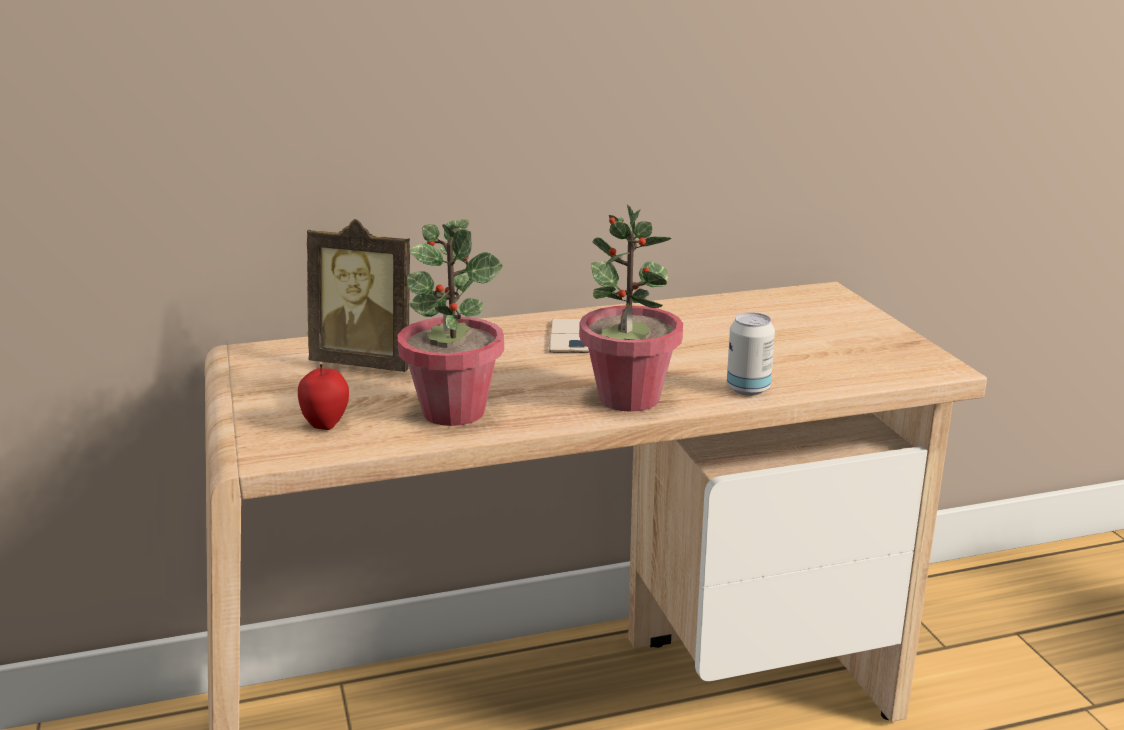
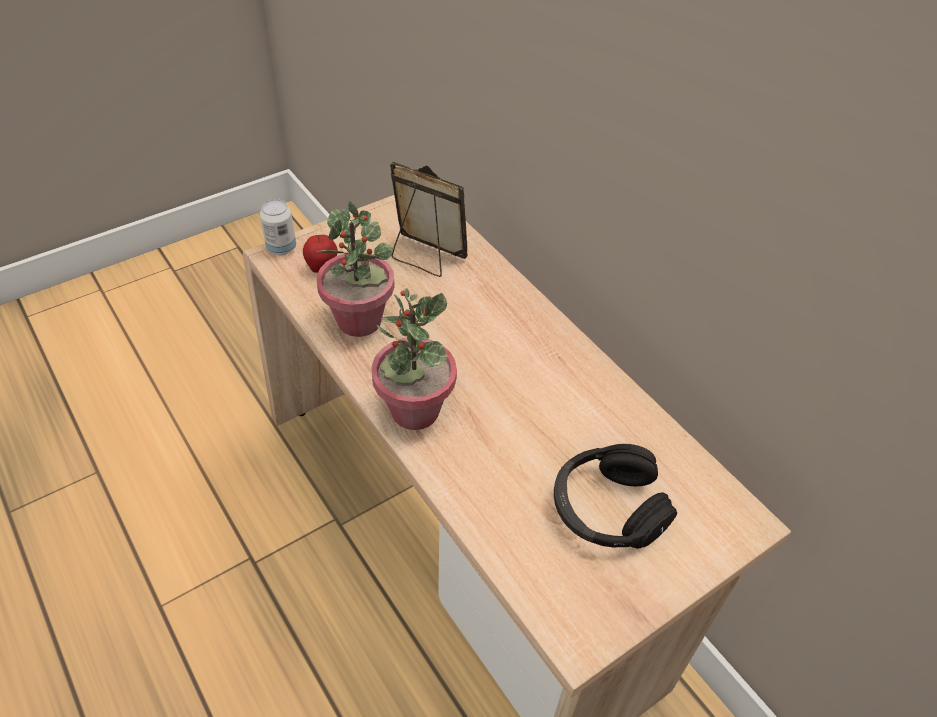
camera: 70 degrees right, 25 degrees up
picture frame [307,219,410,372] -> picture frame turned 120 degrees clockwise [390,162,468,277]
phone [549,319,589,353] -> none
can [727,312,775,396] -> can moved to [260,199,296,255]
none -> black headphones [554,444,677,549]

